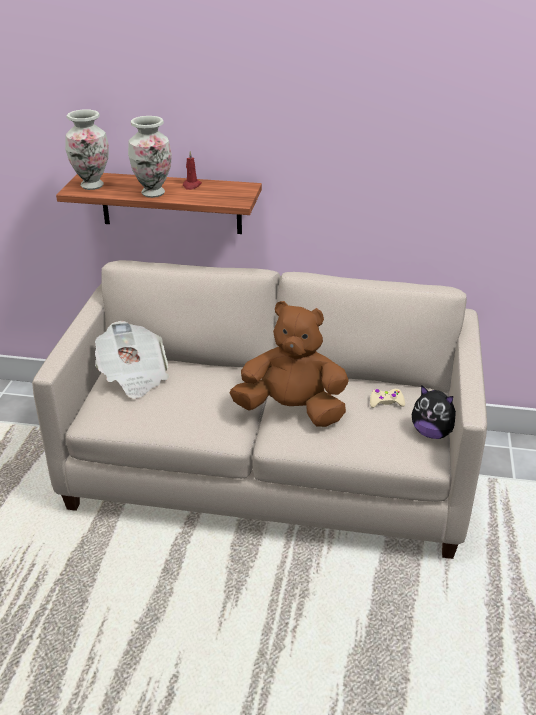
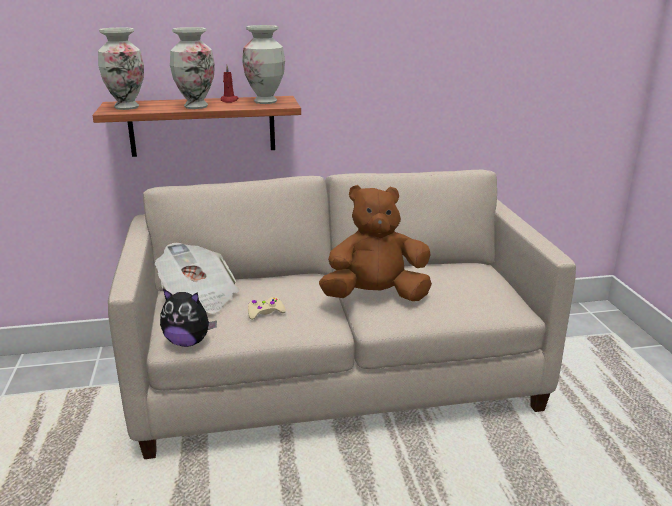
camera: 20 degrees left, 10 degrees down
beige game controller [370,389,405,408] -> beige game controller moved to [248,297,286,320]
plush toy [411,385,456,439] -> plush toy moved to [160,289,217,347]
none -> vase [242,25,285,104]

